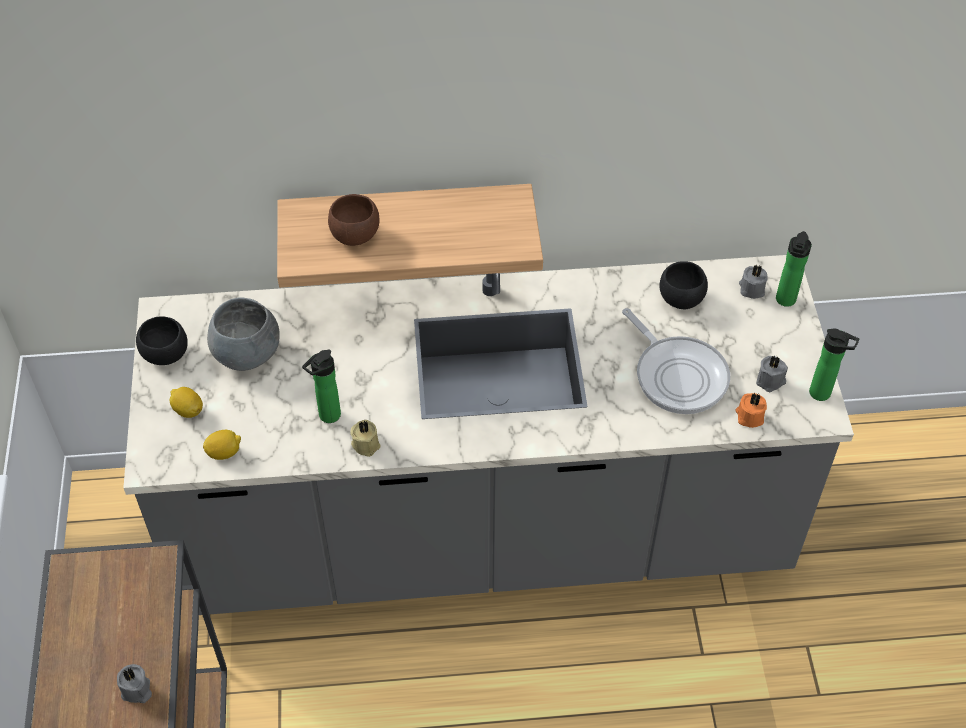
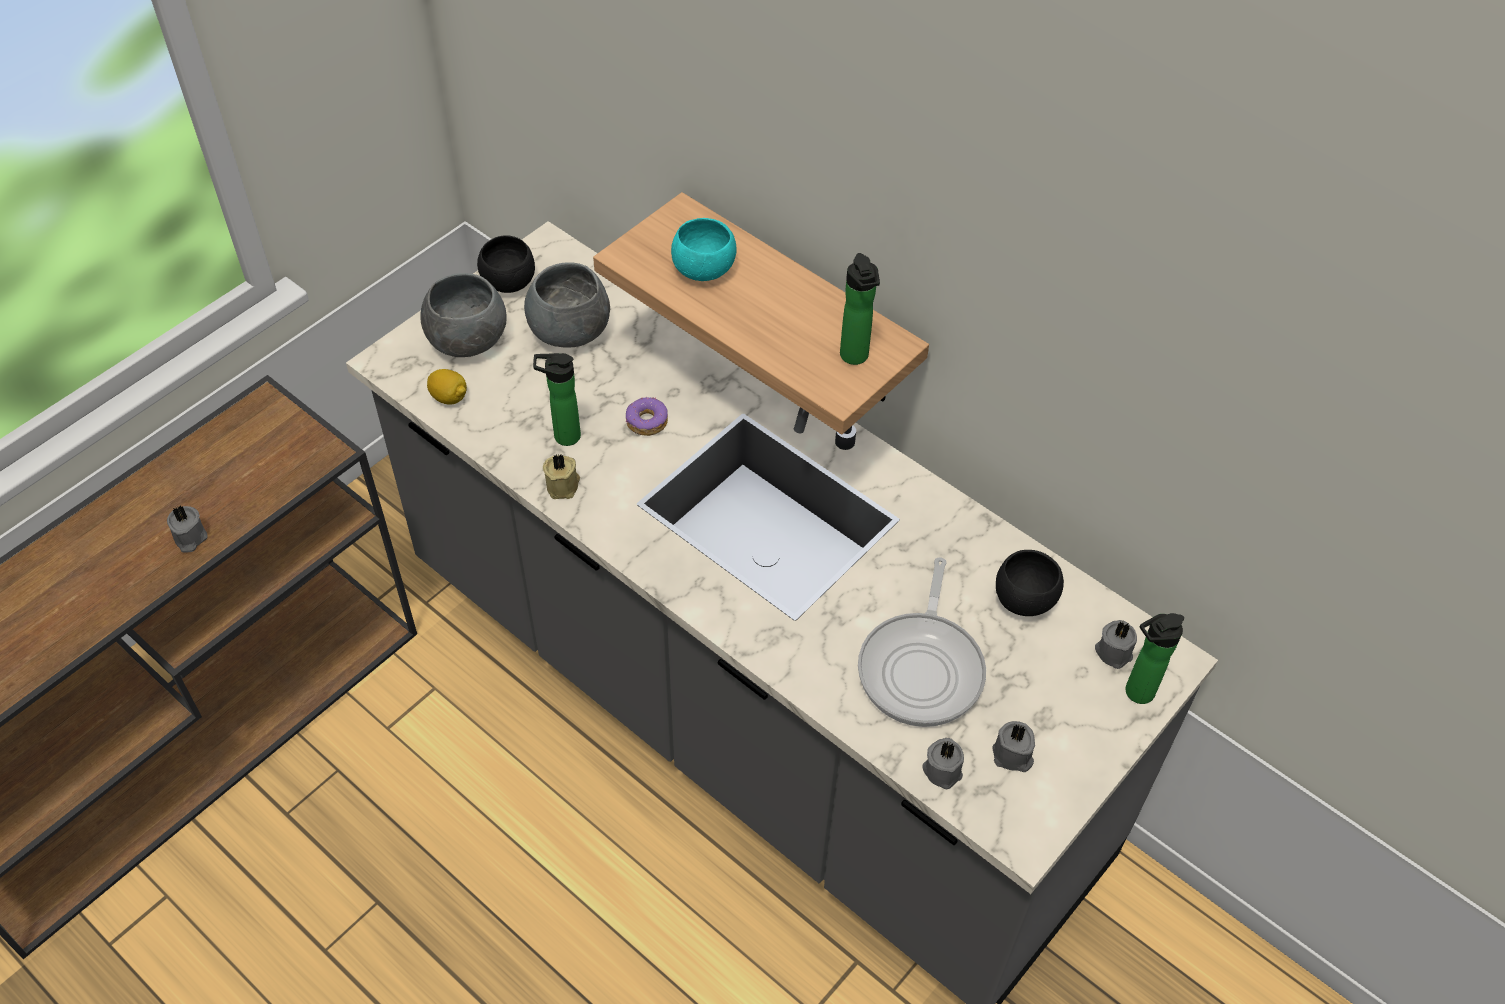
camera: 45 degrees right, 0 degrees up
lemon [170,387,203,418] -> grey bowl [420,273,506,357]
brown bowl [328,194,380,246] -> turquoise bowl [671,218,737,281]
orange candle [736,393,767,428] -> grey candle [922,738,964,790]
bottle [809,328,859,401] -> bottle moved to [840,253,880,365]
none -> donut [626,397,668,436]

